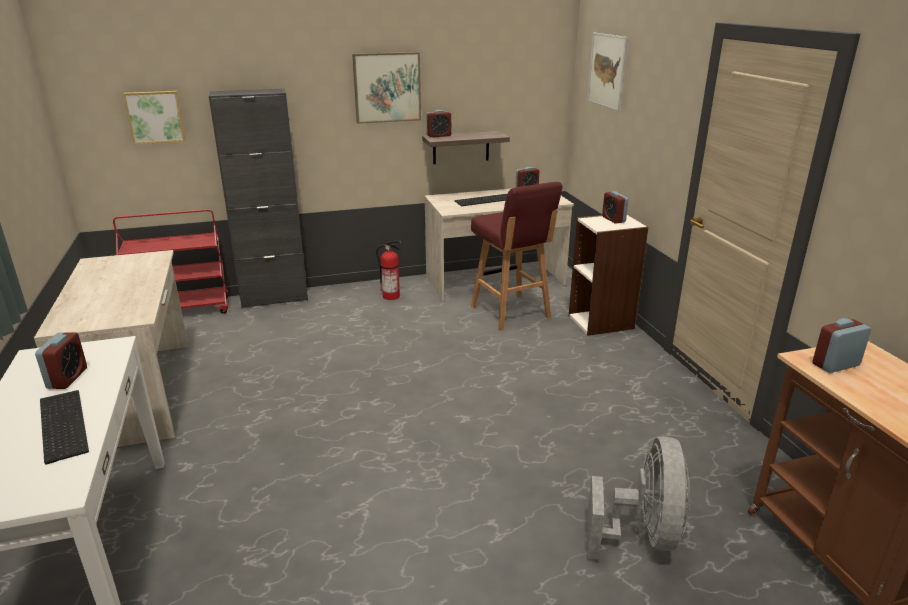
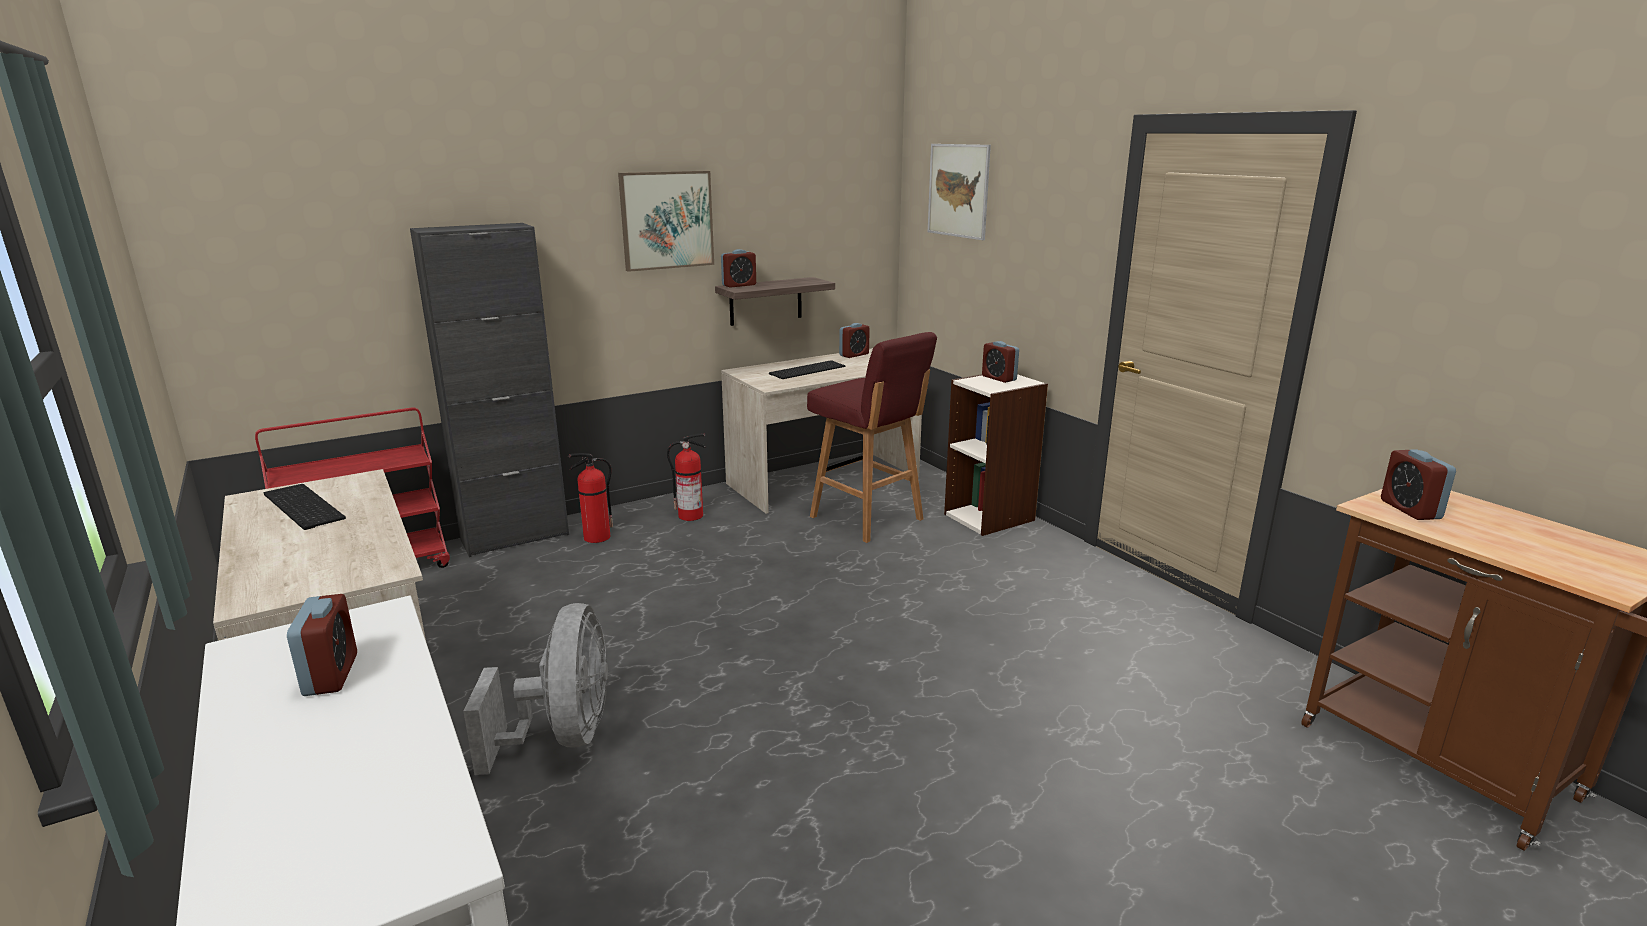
camera: 15 degrees left, 5 degrees down
keyboard [40,390,89,465] -> keyboard moved to [264,484,346,530]
picture [123,91,186,144] -> none
grey fan [587,437,690,560] -> grey fan moved to [463,603,608,775]
alarm clock [812,318,871,373] -> alarm clock turned 60 degrees counterclockwise [1381,449,1456,520]
none -> fire extinguisher [568,453,613,543]

